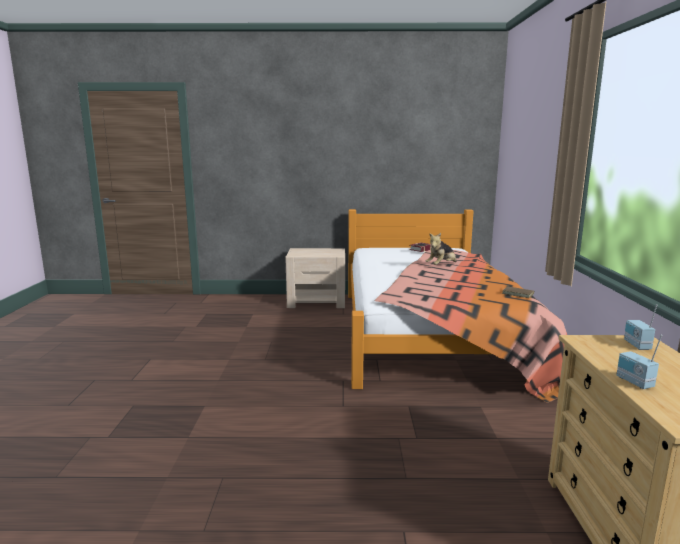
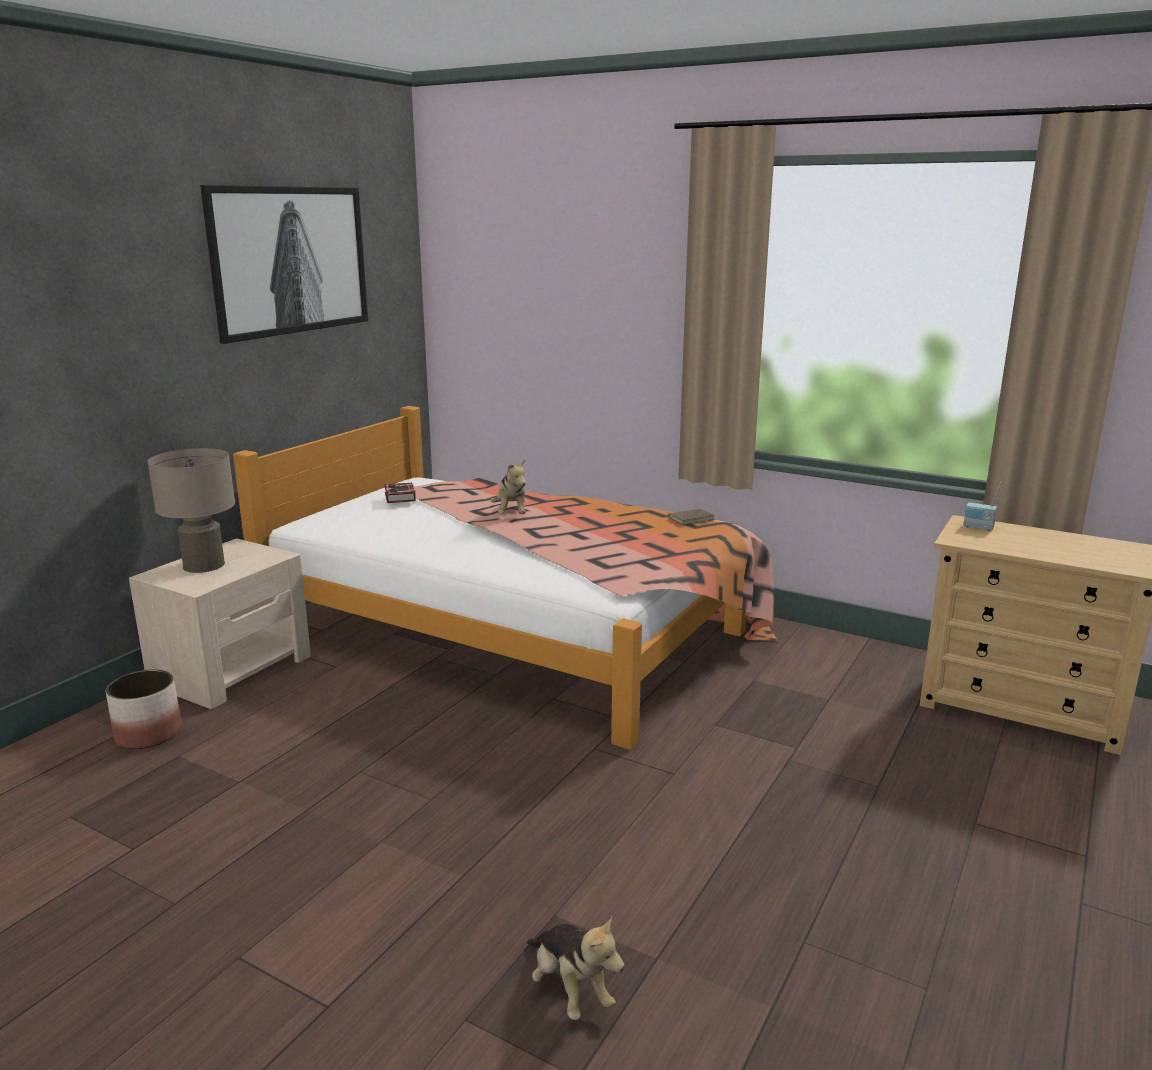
camera: 60 degrees left, 5 degrees up
radio [616,335,662,389] -> none
none -> planter [106,670,182,749]
none -> beige table lamp [147,448,235,573]
none -> picture [200,185,368,344]
none -> plush toy [527,916,624,1020]

